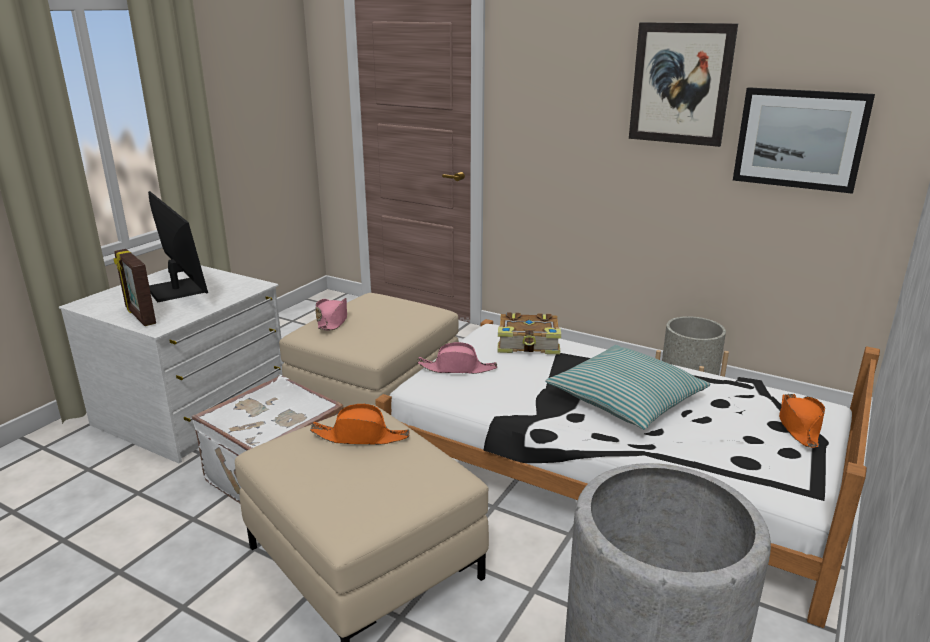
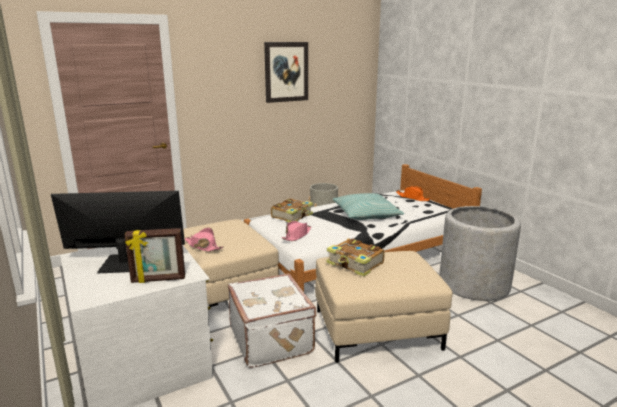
camera: 60 degrees left, 5 degrees down
orange hat [310,404,410,445] -> book [327,238,385,277]
picture [733,87,875,194] -> none

